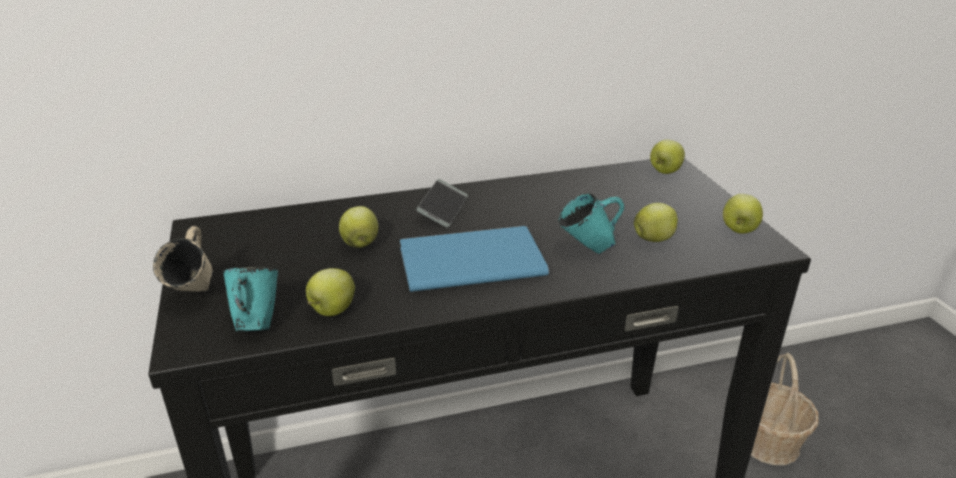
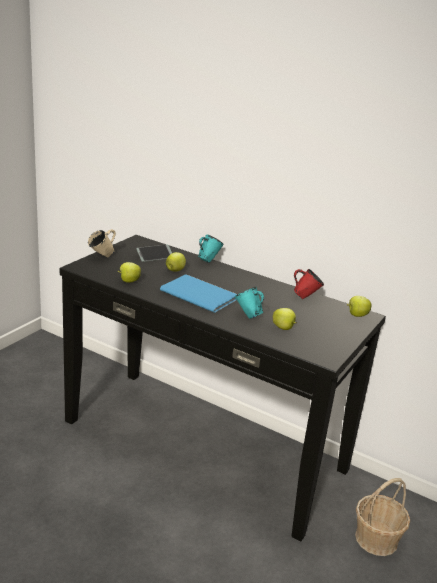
camera: 45 degrees right, 5 degrees down
turquoise mug [224,267,278,331] -> turquoise mug moved to [198,235,223,263]
phone [416,179,468,228] -> phone moved to [137,244,172,262]
apple [723,194,763,234] -> none
none -> red mug [294,269,324,299]

